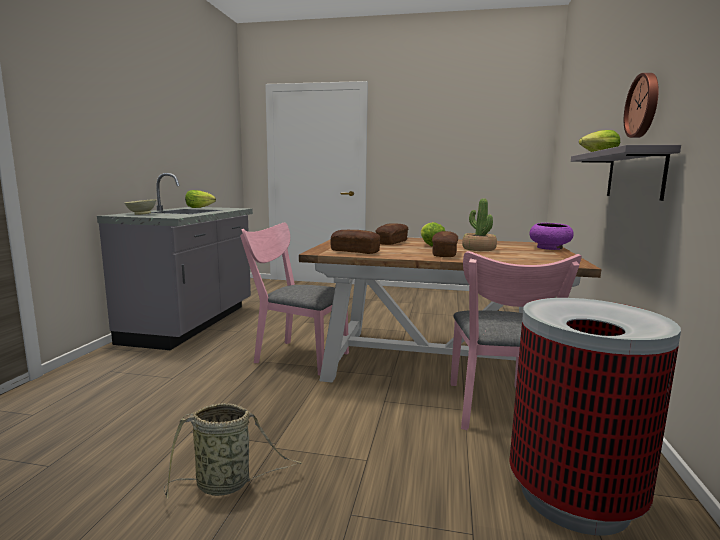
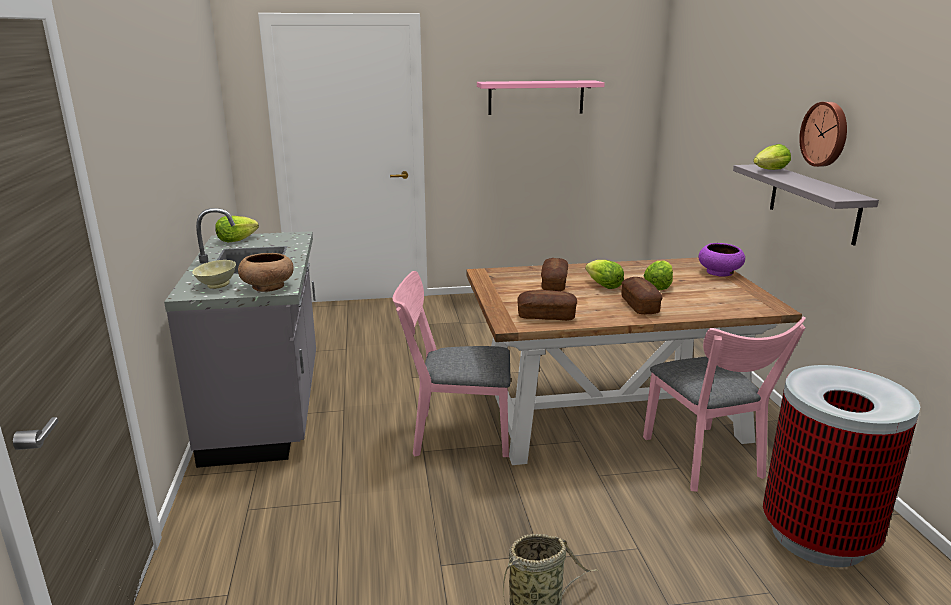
camera: 20 degrees left, 10 degrees up
potted plant [462,199,497,251] -> lettuce [644,261,673,290]
none -> brown bowl [238,253,294,292]
none -> pink shelf [477,80,605,115]

